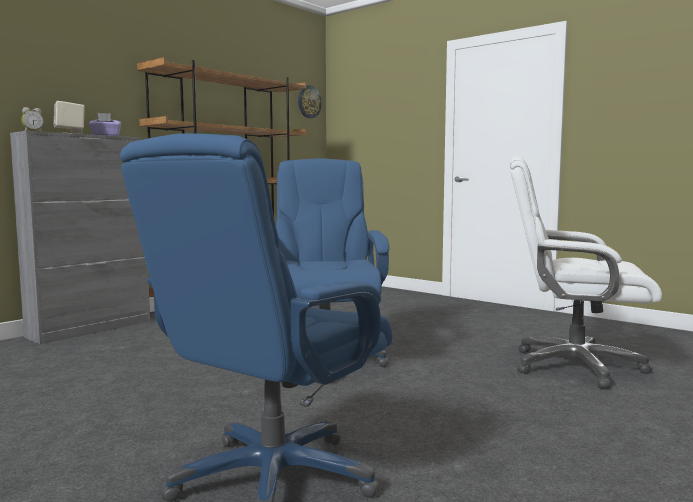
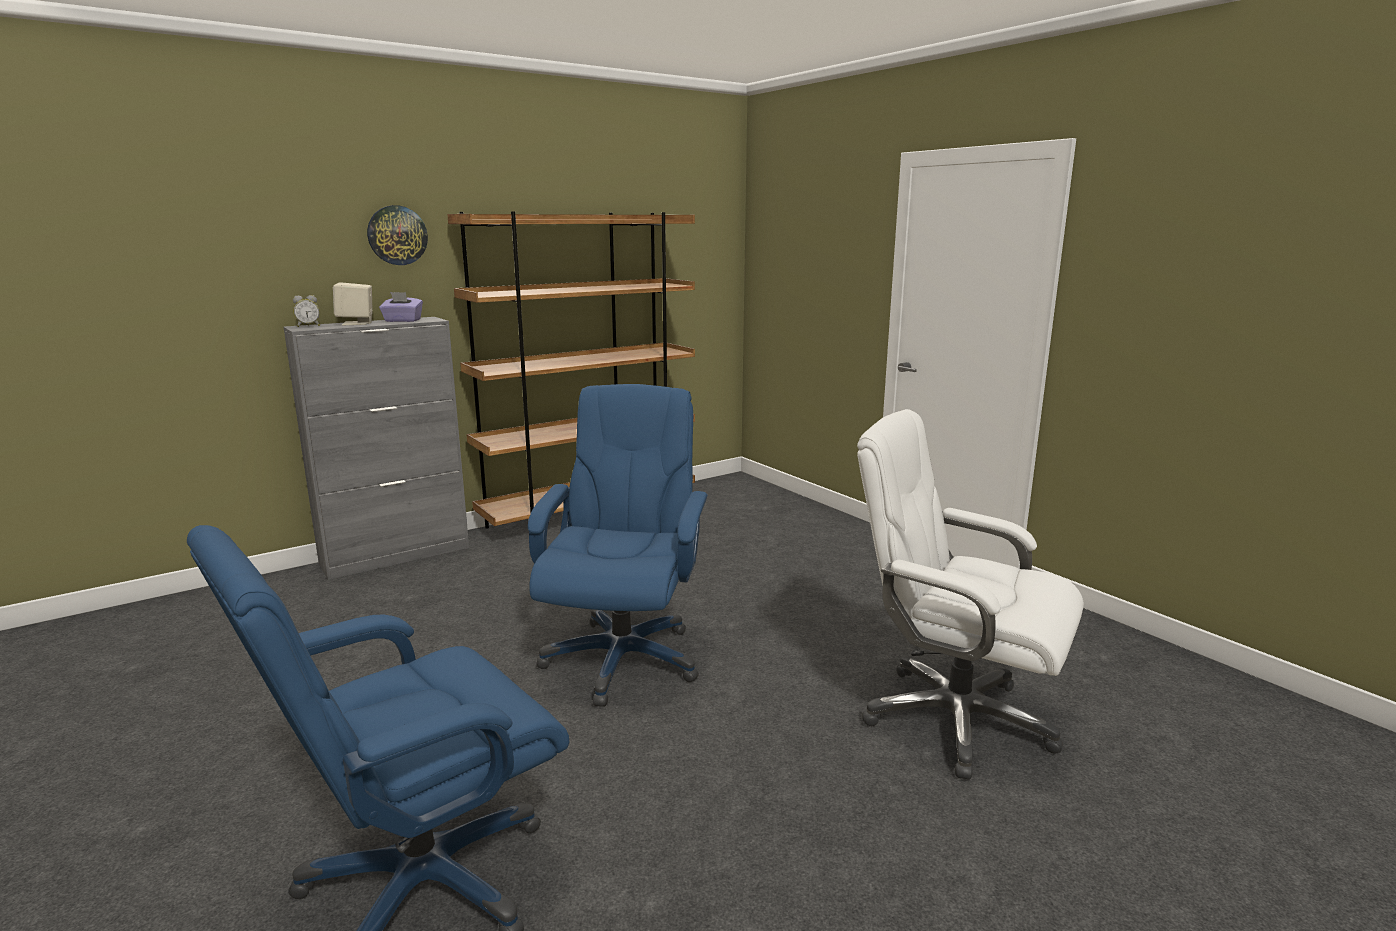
camera: 15 degrees right, 10 degrees up
wall clock [298,85,322,118] -> wall clock moved to [367,205,428,265]

